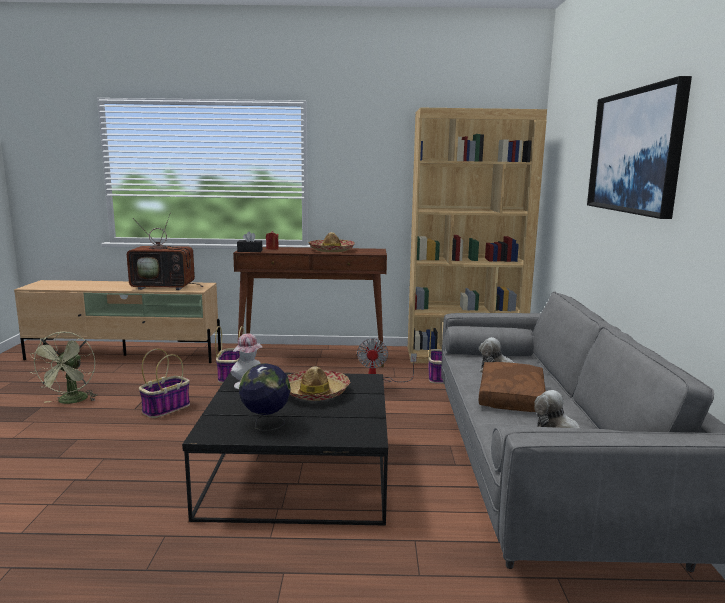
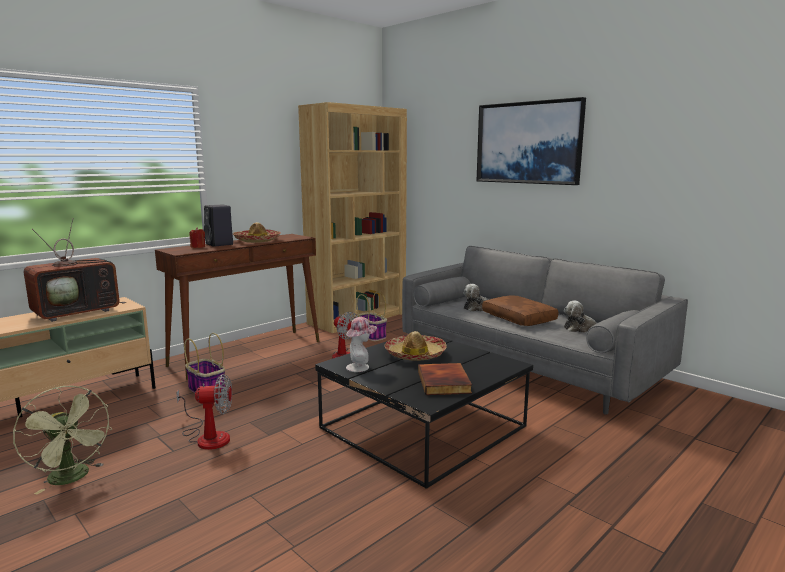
camera: 45 degrees left, 0 degrees up
basket [139,349,190,418] -> fan [176,374,232,450]
black tissue box [237,231,262,252] -> none
globe [239,363,291,431] -> book [418,363,472,395]
none -> black speaker [204,204,233,247]

